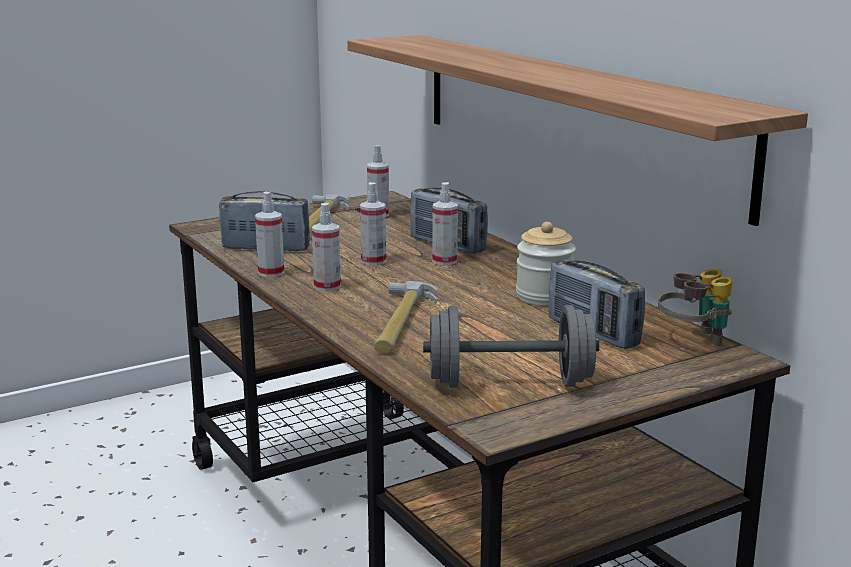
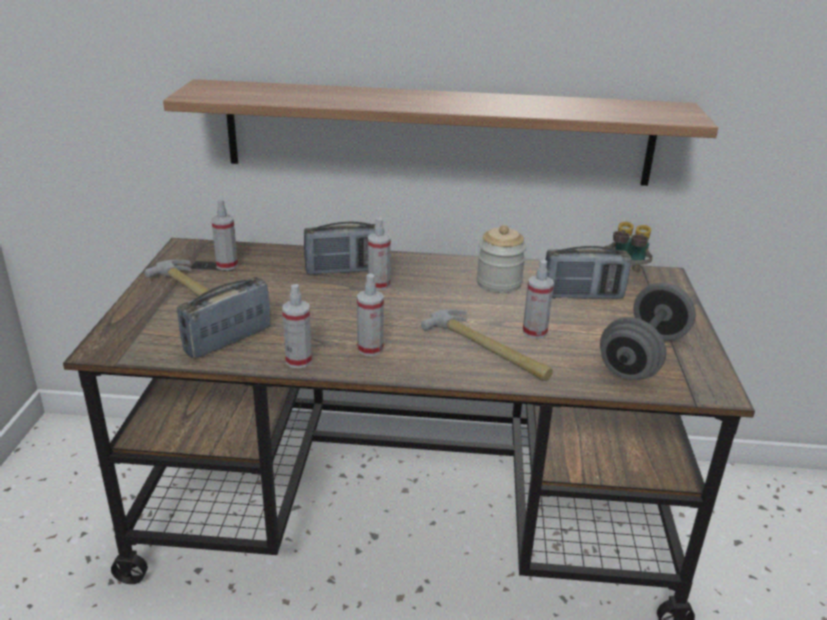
camera: 55 degrees left, 10 degrees up
spray bottle [360,182,386,265] -> spray bottle moved to [523,260,554,339]

